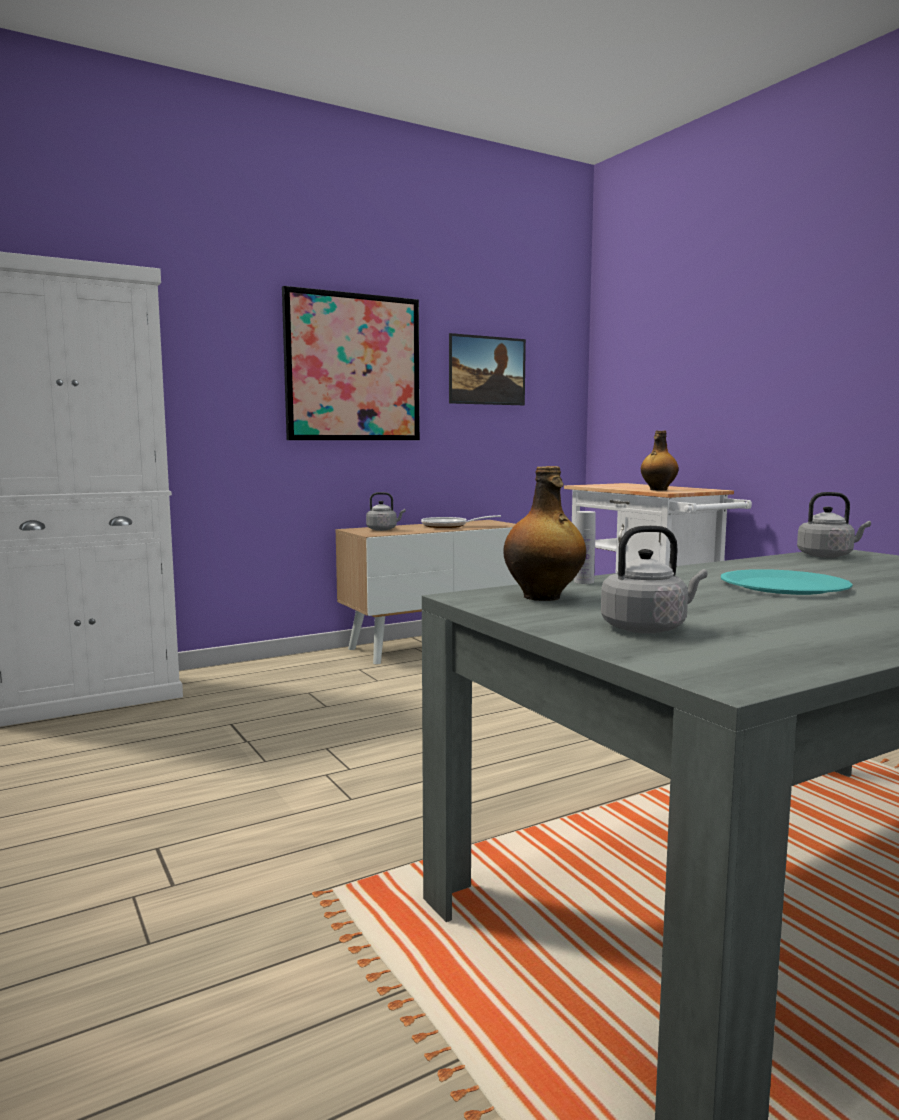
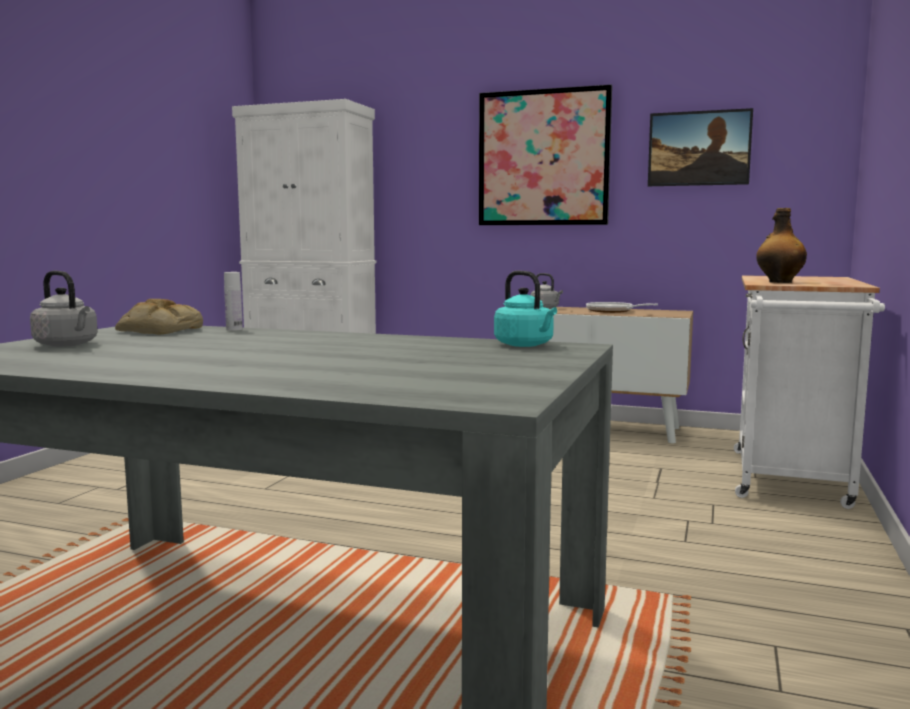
camera: 50 degrees right, 0 degrees up
bottle [503,466,586,601] -> bread [115,299,203,334]
turquoise plate [721,569,853,595] -> none
grey kettle [797,492,871,558] -> turquoise kettle [494,271,557,347]

